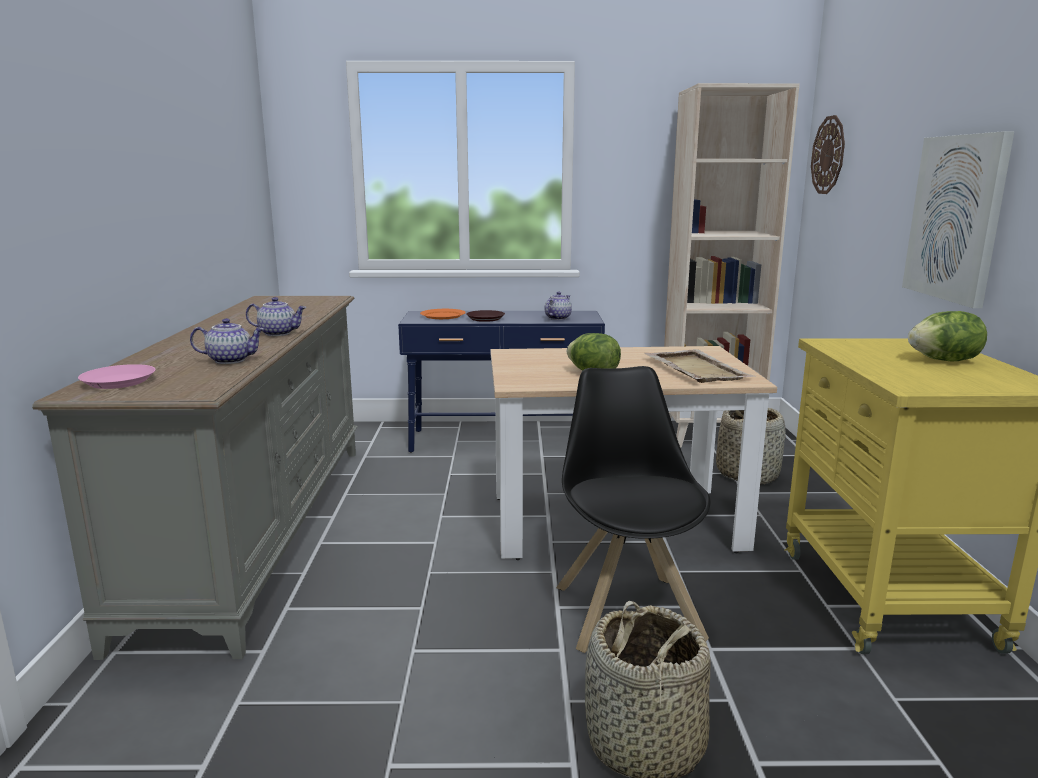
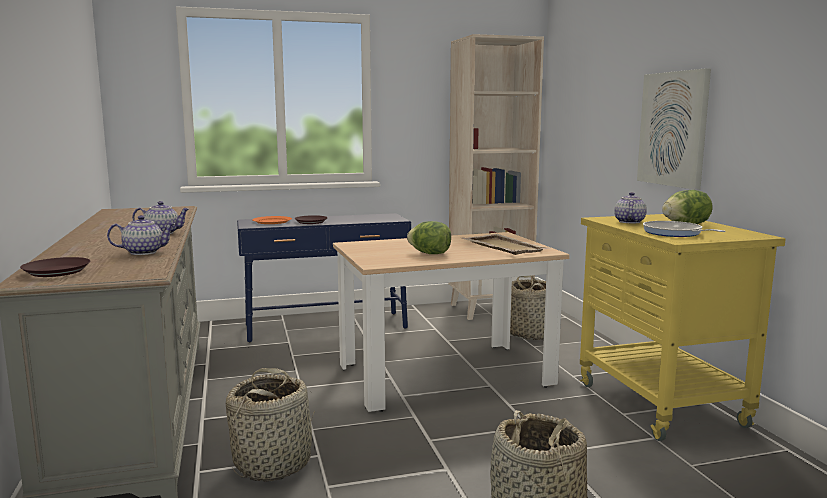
camera: 15 degrees left, 5 degrees down
pink plate [78,364,156,389] -> brown plate [20,257,90,277]
teapot [545,292,572,320] -> teapot moved to [614,192,647,223]
black chair [556,366,710,653] -> none
wall clock [811,115,845,194] -> none
none -> basket [226,368,315,482]
none -> frying pan [643,221,726,237]

